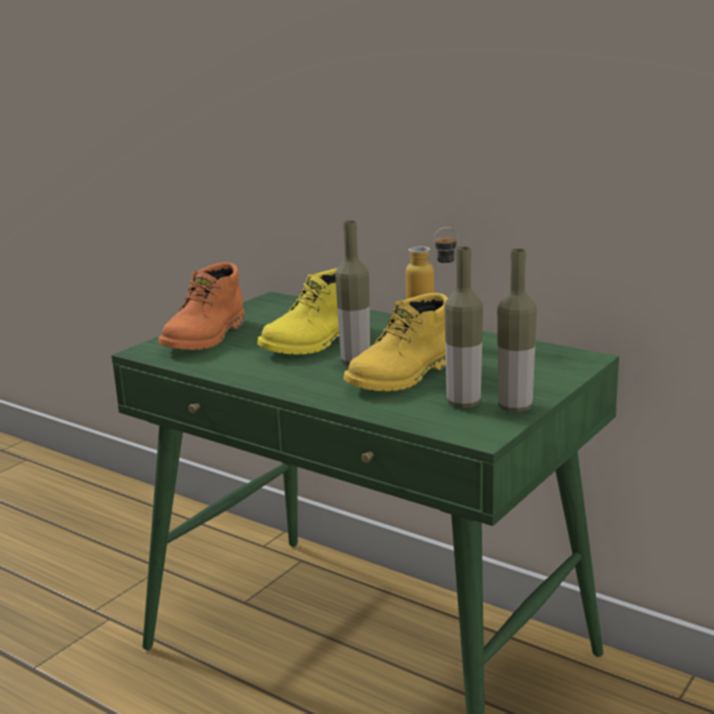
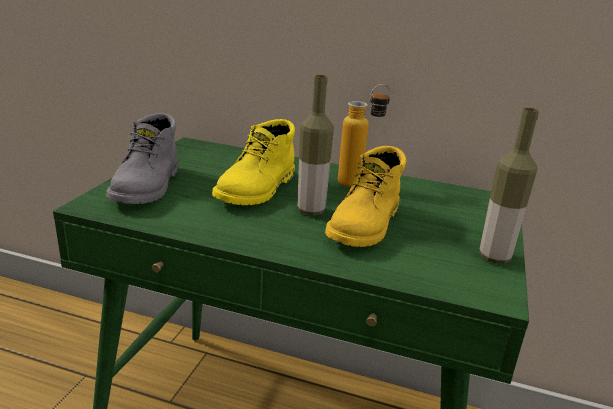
camera: 20 degrees left, 5 degrees up
orange boot [159,262,245,350] -> grey boot [106,113,178,204]
bottle [444,246,483,408] -> none

